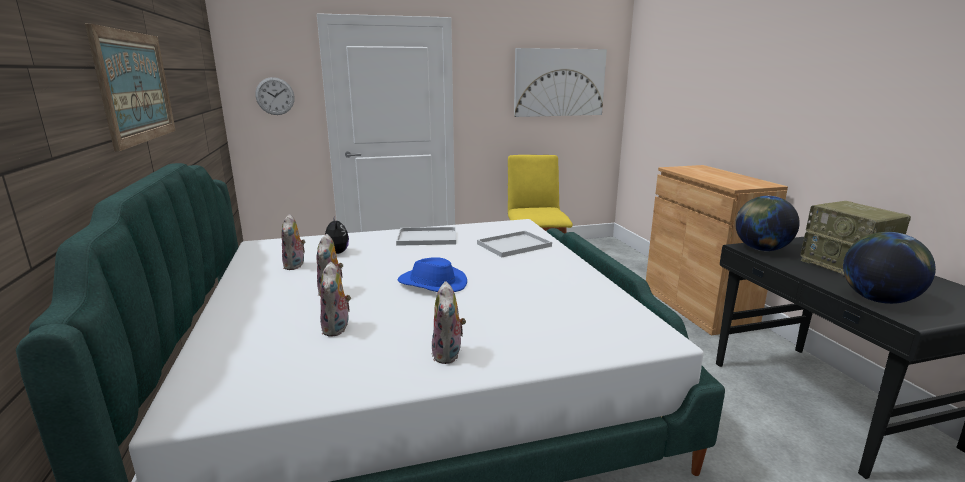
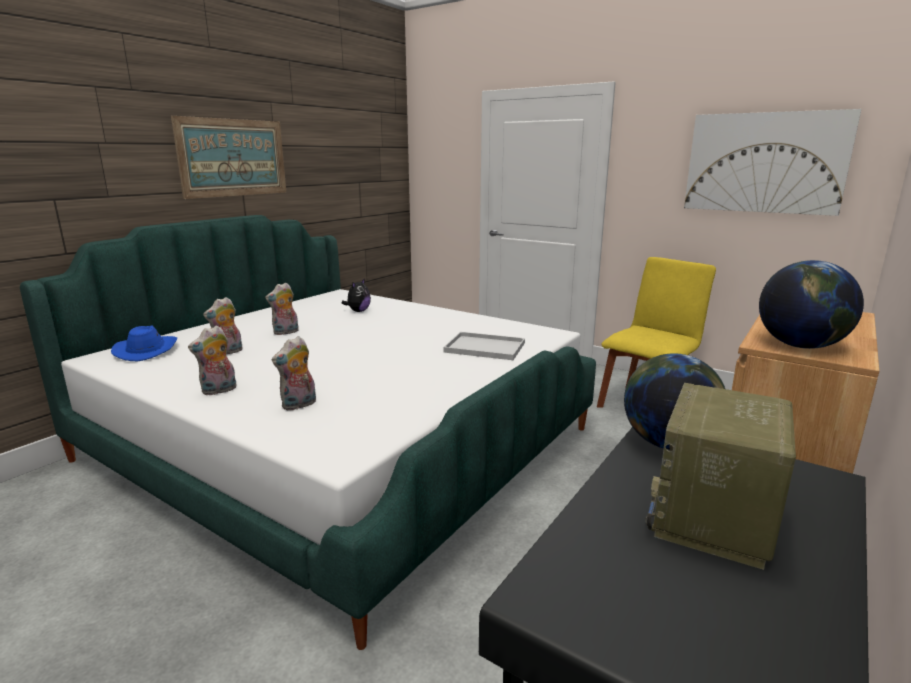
camera: 50 degrees right, 0 degrees up
wall clock [255,77,295,115] -> none
plush toy [281,214,305,270] -> plush toy moved to [272,336,316,411]
white tray [396,227,456,246] -> none
blue hat [397,257,467,292] -> blue hat moved to [111,325,177,361]
globe [843,232,936,304] -> globe moved to [759,260,864,349]

